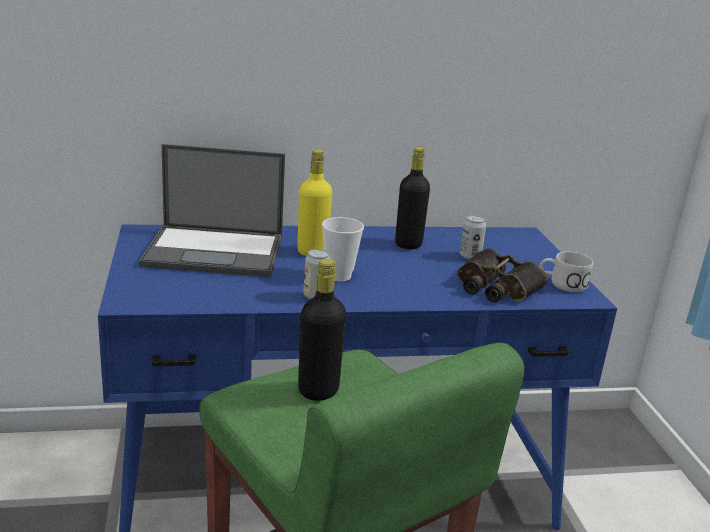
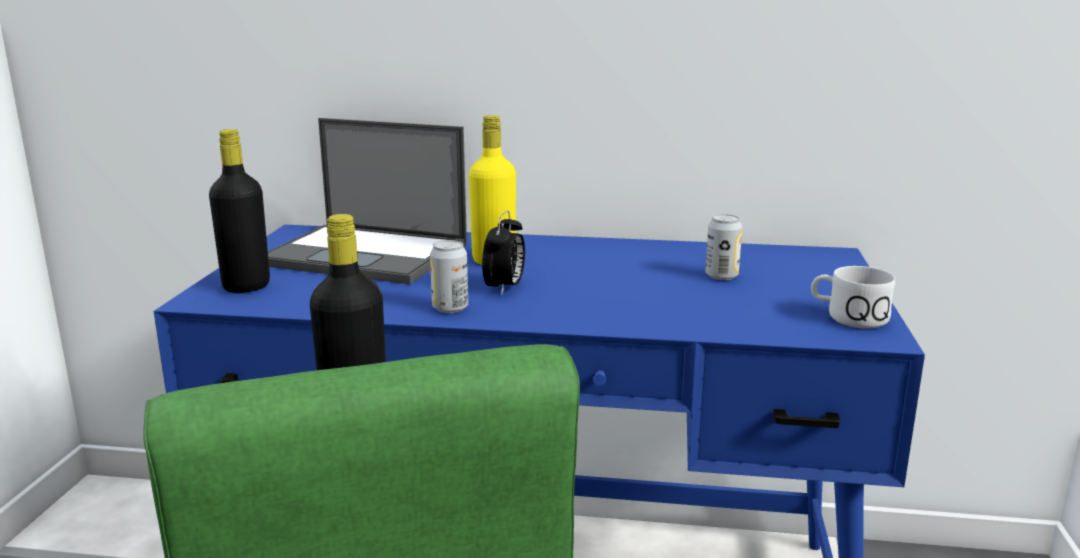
camera: 20 degrees right, 5 degrees down
cup [322,217,364,281] -> alarm clock [482,210,525,295]
black bottle [395,147,430,249] -> black bottle moved to [209,129,270,293]
binoculars [457,249,548,303] -> none

